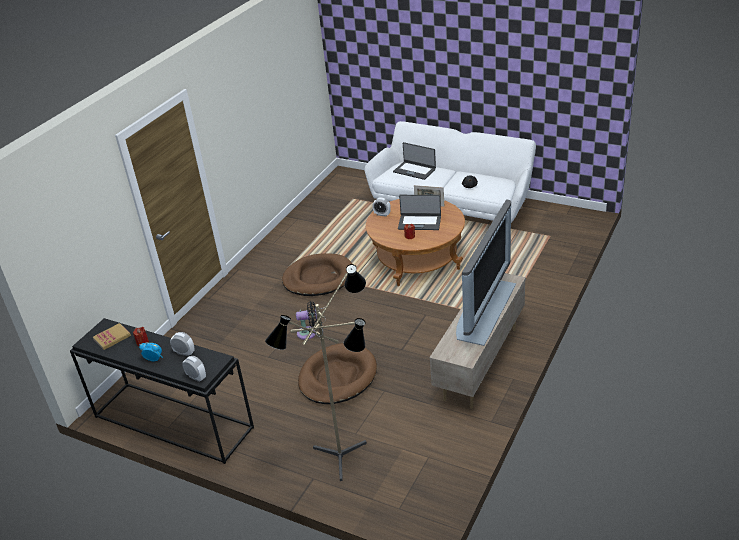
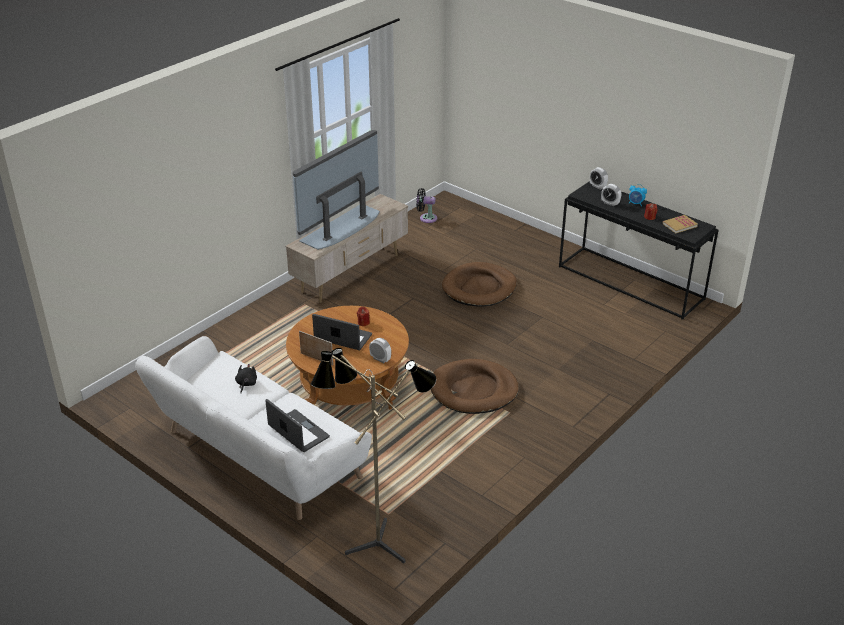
camera: 170 degrees left, 0 degrees up
floor lamp [265,264,367,481] -> floor lamp moved to [311,348,436,563]
black fan [296,301,317,340] -> black fan moved to [416,188,437,223]

